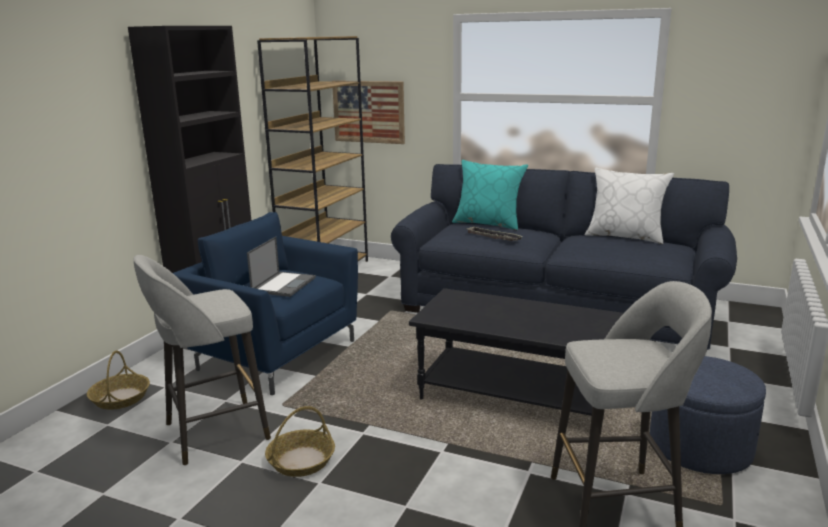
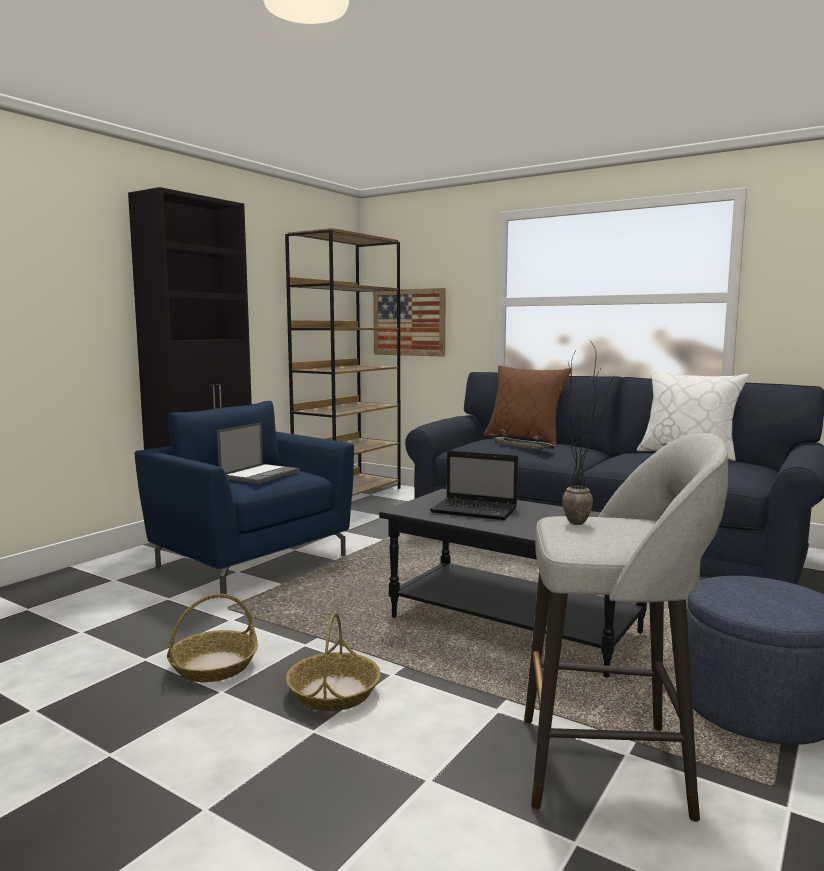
camera: 10 degrees right, 10 degrees down
basket [87,350,150,410] -> basket moved to [286,612,381,711]
grey stool [134,255,271,465] -> none
turquoise pillow [452,160,528,231] -> brown pillow [483,365,572,444]
none -> laptop [430,450,518,520]
none -> potted plant [562,339,614,525]

